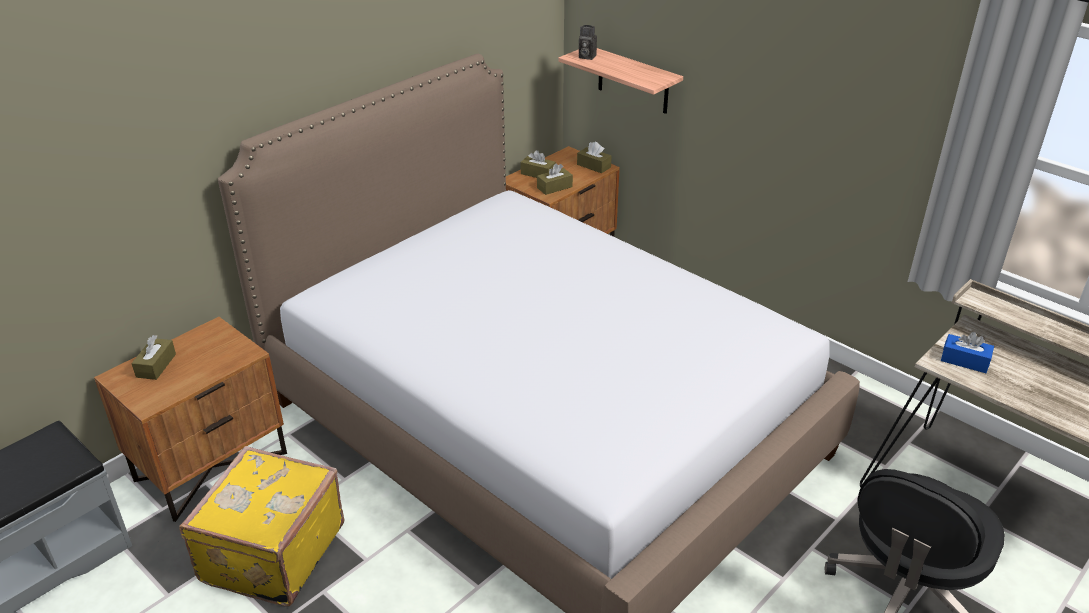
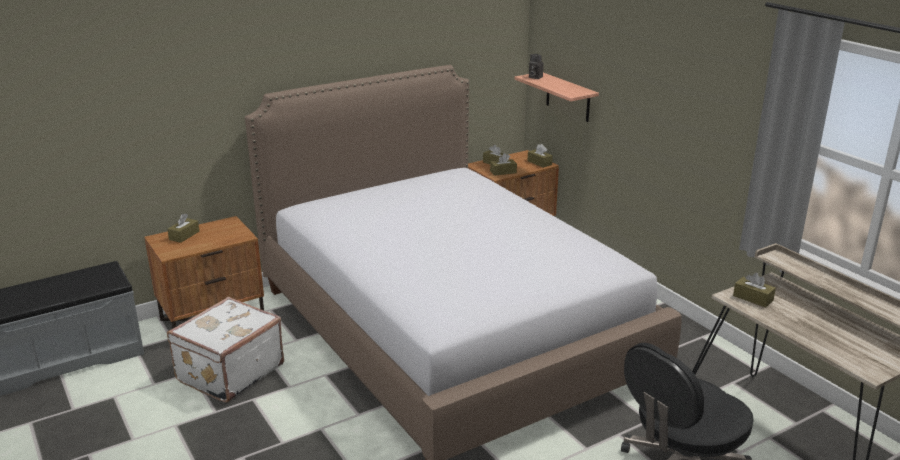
camera: 15 degrees right, 10 degrees down
yellow suitcase [179,446,344,607] -> white suitcase [167,297,284,403]
blue tissue box [941,332,994,373] -> brown tissue box [733,273,776,307]

